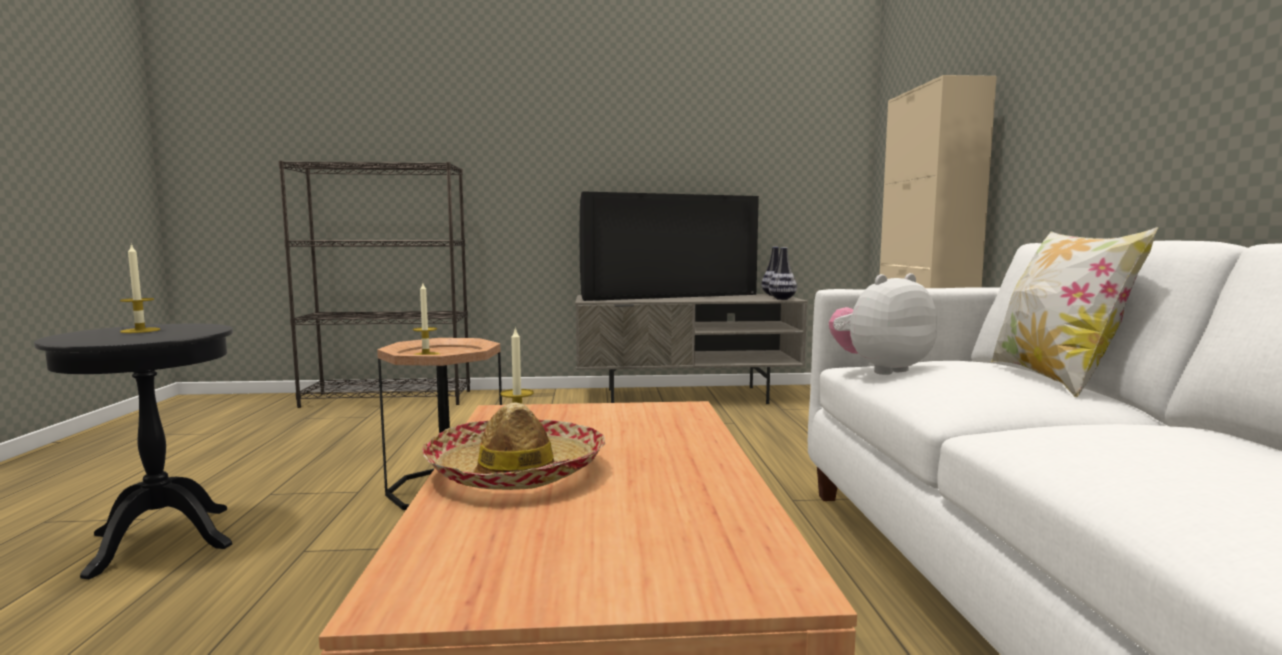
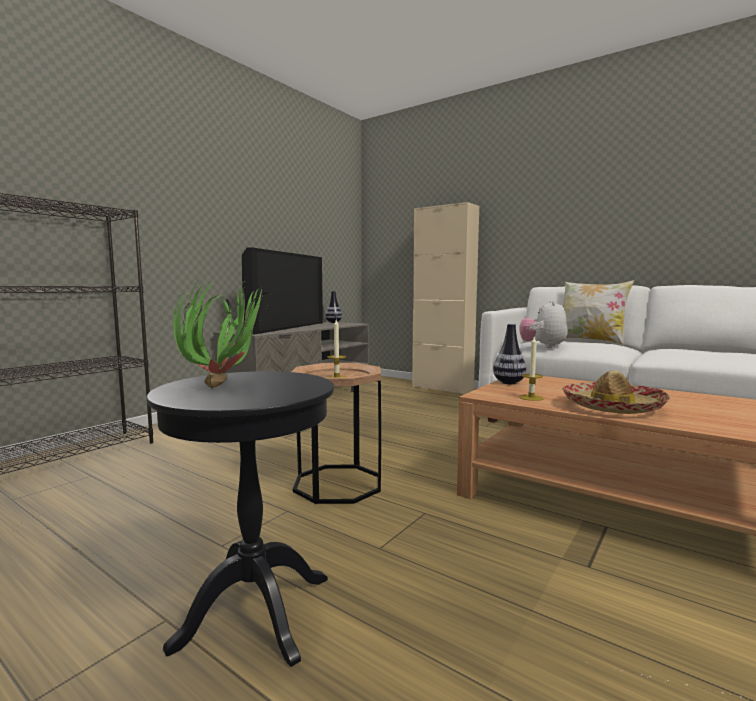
camera: 50 degrees left, 0 degrees up
candle [120,243,160,333] -> potted plant [173,279,269,388]
vase [769,247,797,300] -> vase moved to [493,324,526,384]

